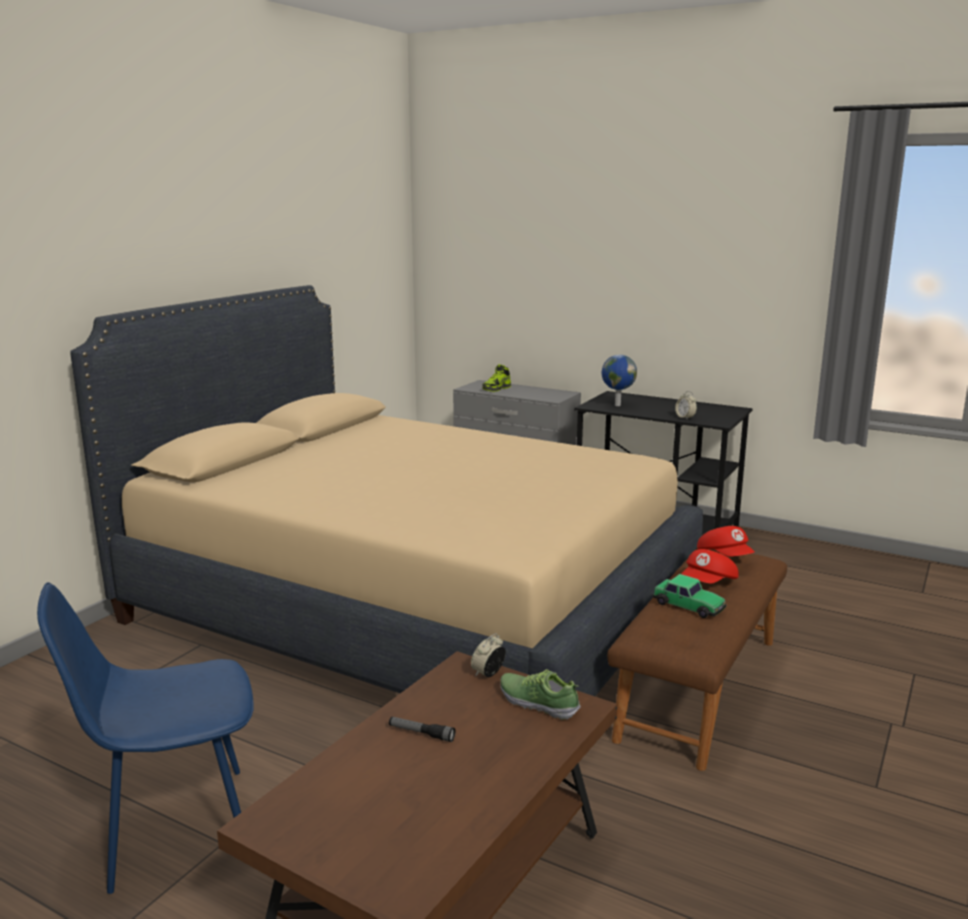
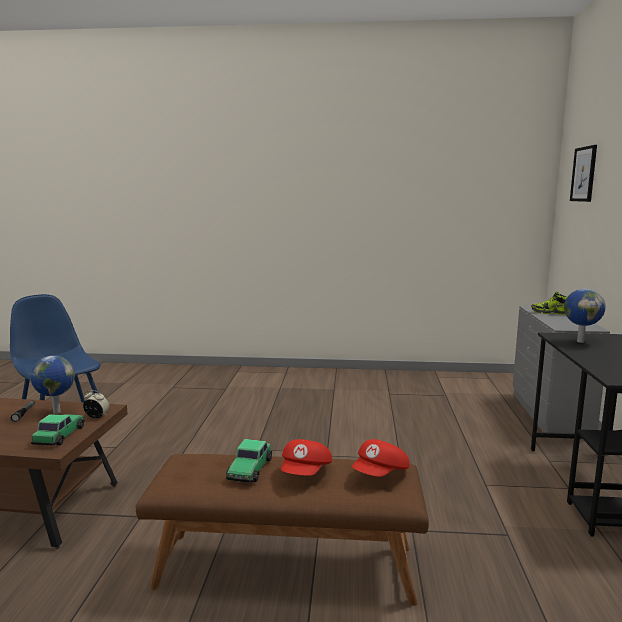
camera: 65 degrees right, 5 degrees down
beige bed [70,285,703,696] -> none
shoe [500,669,581,720] -> toy car [31,414,85,446]
alarm clock [675,391,697,419] -> none
red cap [681,549,739,583] -> red cap turned 90 degrees counterclockwise [281,439,332,476]
none -> globe [30,356,75,414]
none -> picture [570,145,597,202]

